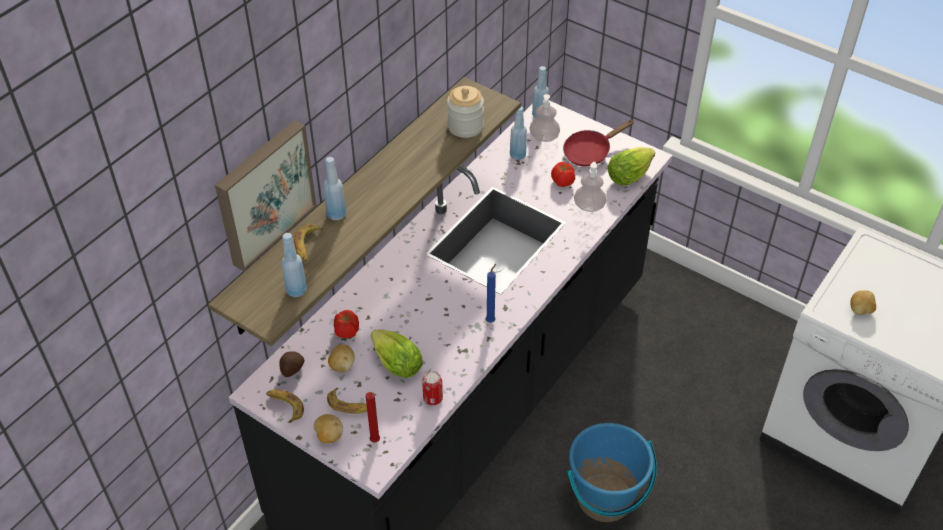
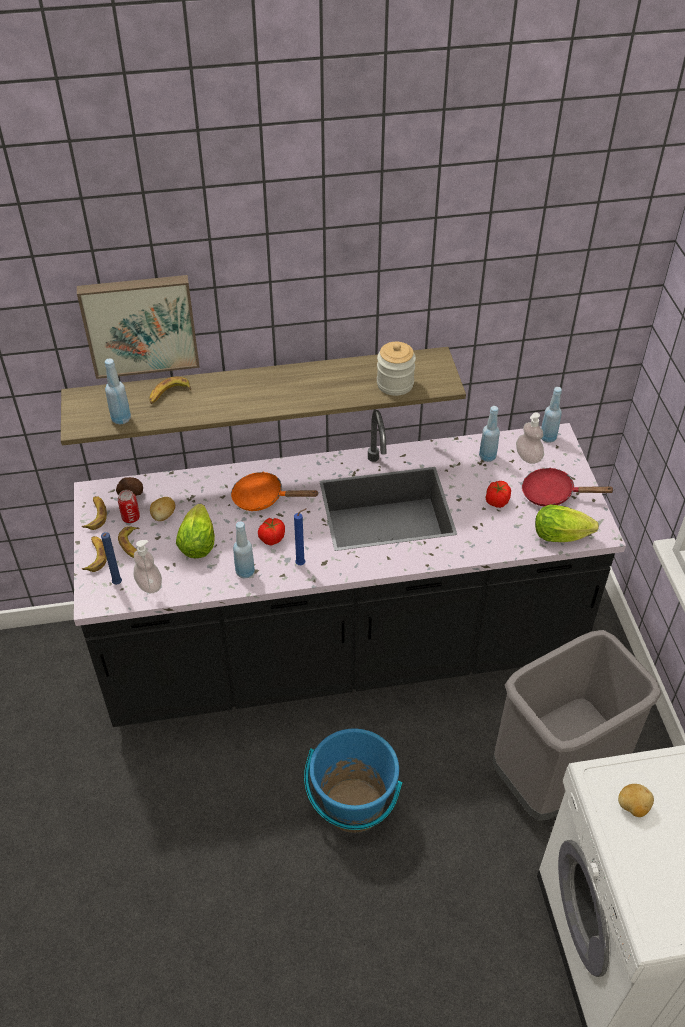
camera: 45 degrees right, 0 degrees up
potato [314,414,343,444] -> banana [82,536,107,572]
blue bottle [323,157,346,220] -> blue bottle moved to [233,522,255,579]
tomato [334,310,359,338] -> tomato moved to [258,518,285,545]
red candle [366,392,380,442] -> blue candle [101,532,122,585]
can [422,371,443,405] -> can moved to [118,490,140,523]
soap dispenser [574,162,606,212] -> soap dispenser moved to [134,540,162,593]
none -> orange frying pan [231,472,318,511]
none -> grey trash can [493,630,661,821]

